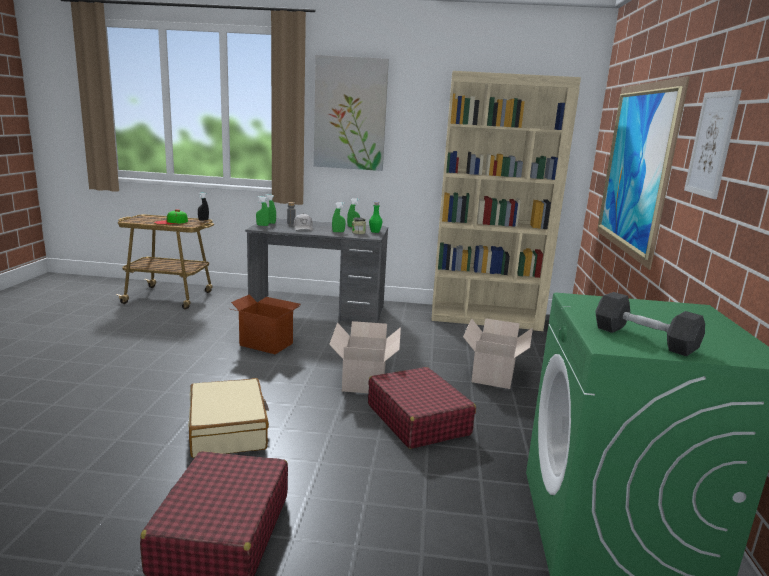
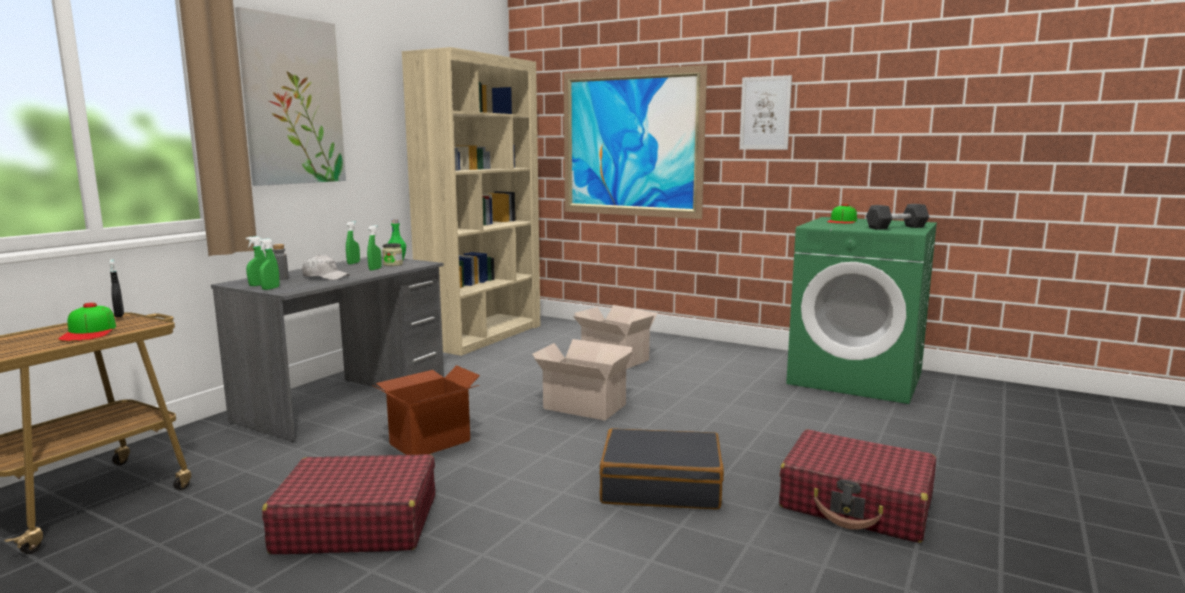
camera: 65 degrees left, 5 degrees down
beige suitcase [188,378,269,458] -> black suitcase [600,428,724,509]
red suitcase [368,367,476,449] -> red suitcase moved to [262,454,435,554]
none -> cap [827,204,857,224]

